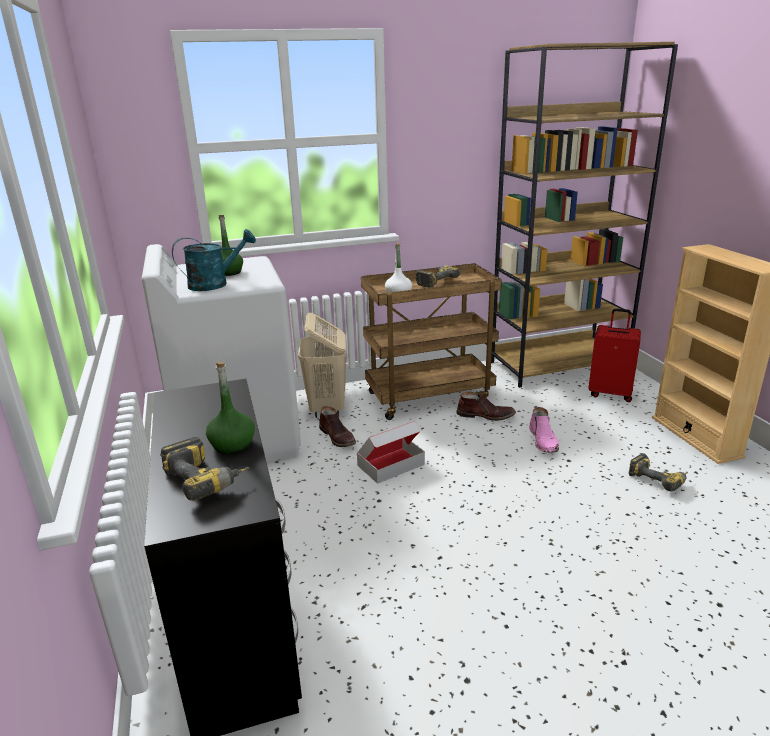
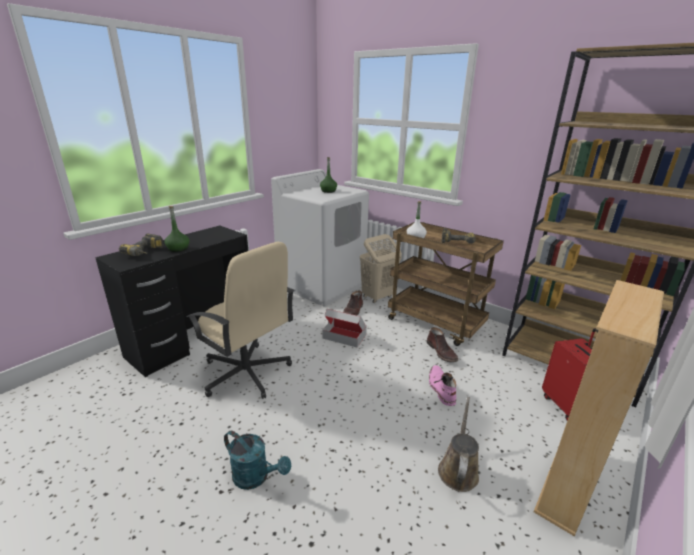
camera: 55 degrees right, 0 degrees up
turquoise watering can [172,229,256,291] -> turquoise watering can moved to [224,431,291,490]
pink boot [529,407,559,452] -> pink boot turned 120 degrees clockwise [429,365,456,406]
power drill [629,453,688,491] -> brown watering can [438,397,479,492]
none -> beige office chair [187,242,294,399]

